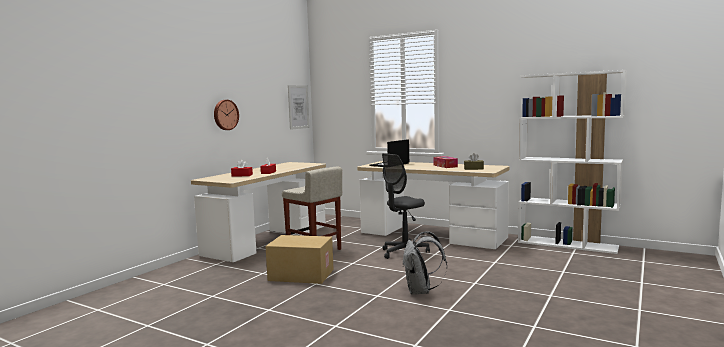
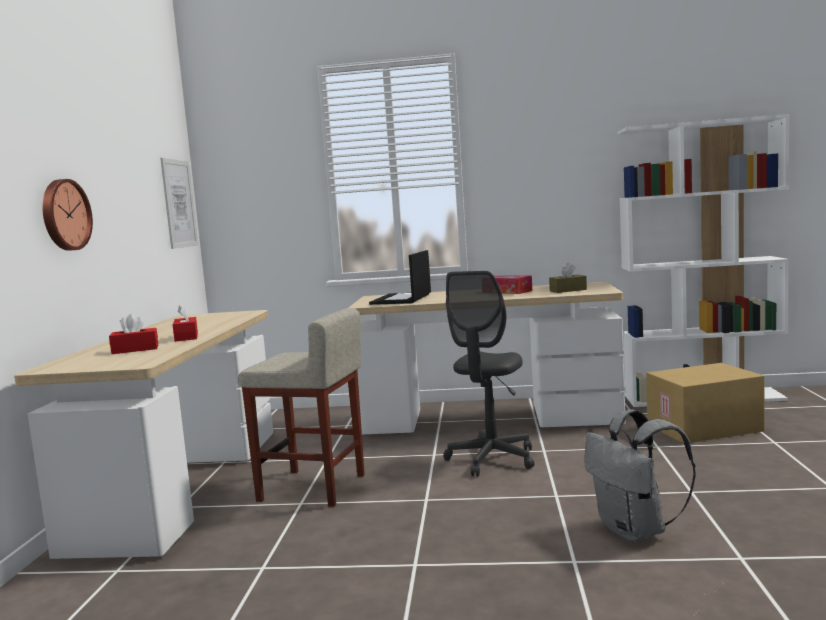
camera: 25 degrees left, 0 degrees up
cardboard box [266,235,334,284] -> cardboard box moved to [646,363,764,444]

